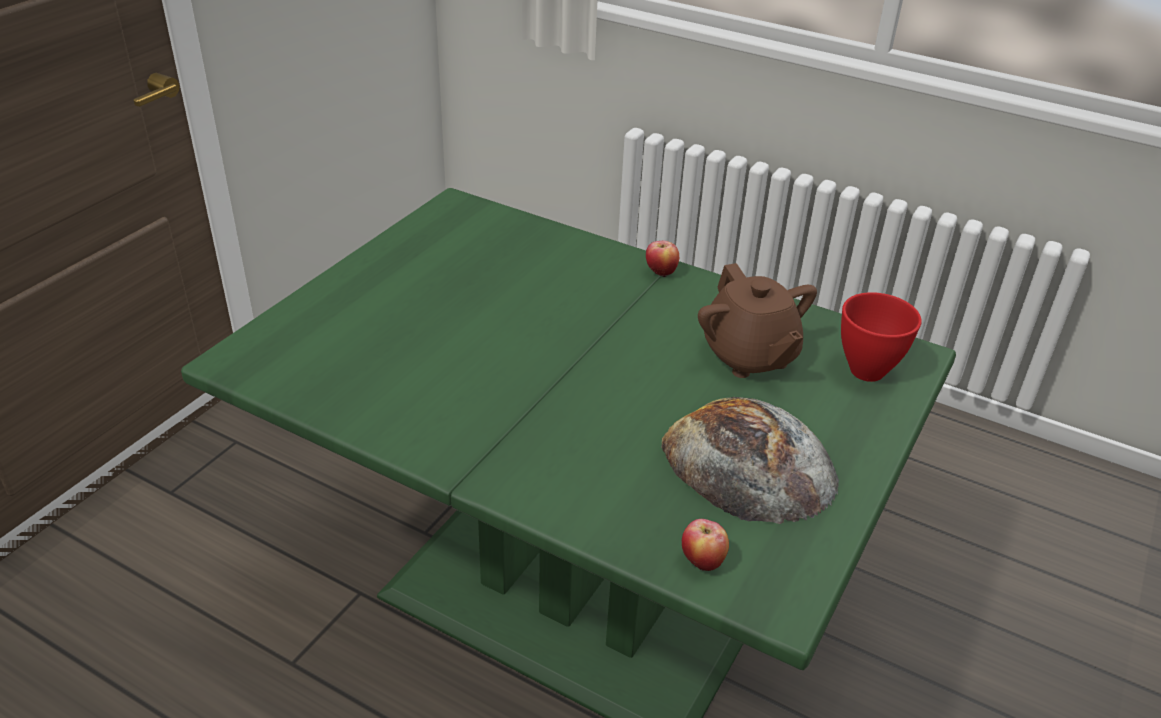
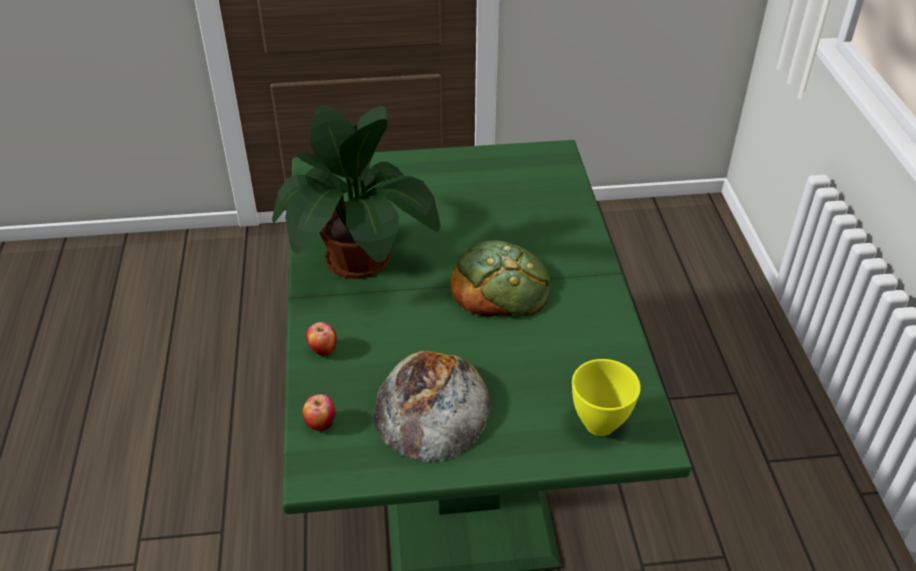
camera: 55 degrees right, 5 degrees up
apple [646,241,679,277] -> apple moved to [306,322,337,356]
brown teapot [698,263,817,378] -> none
red bowl [841,292,922,382] -> yellow bowl [572,359,641,436]
none -> potted plant [272,105,441,279]
none -> bread [450,240,550,317]

